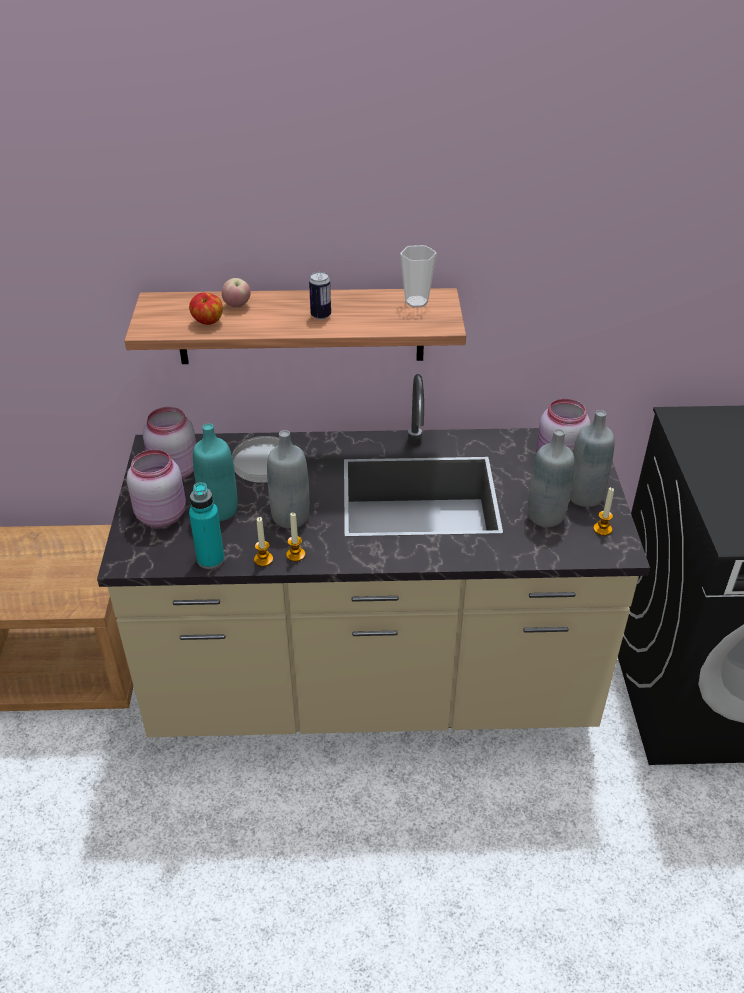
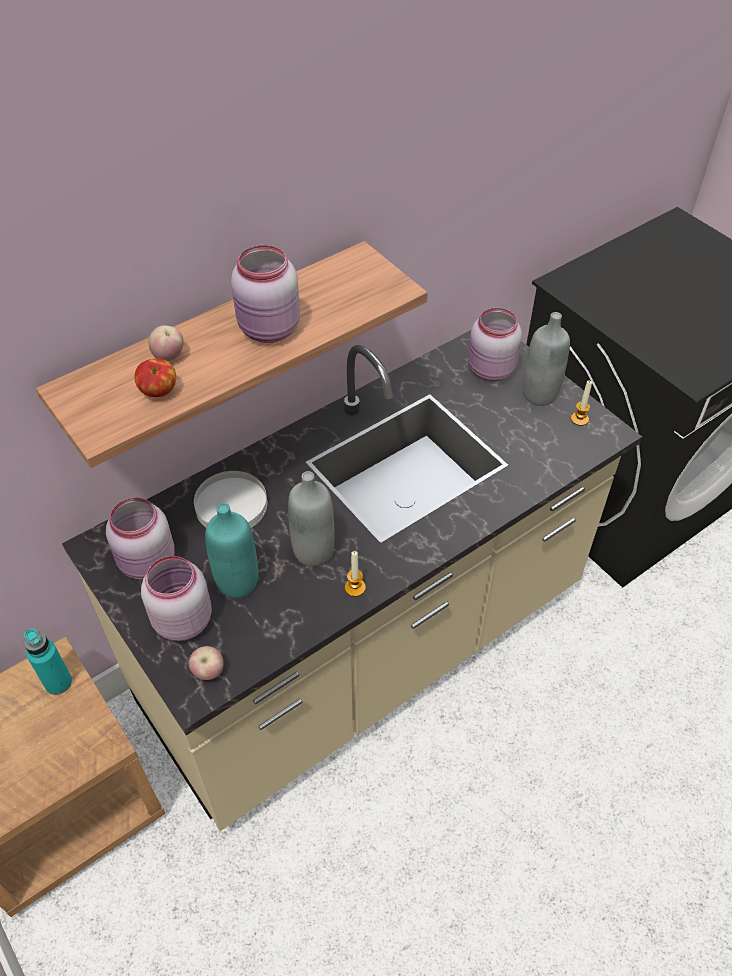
camera: 35 degrees left, 10 degrees up
turquoise bottle [189,482,225,569] -> turquoise bottle moved to [24,628,72,695]
candle [254,517,273,566] -> none
can [309,272,331,320] -> pink jar [231,245,300,343]
cup [400,245,437,307] -> none
grey bottle [528,429,575,527] -> none
none -> apple [189,646,224,680]

